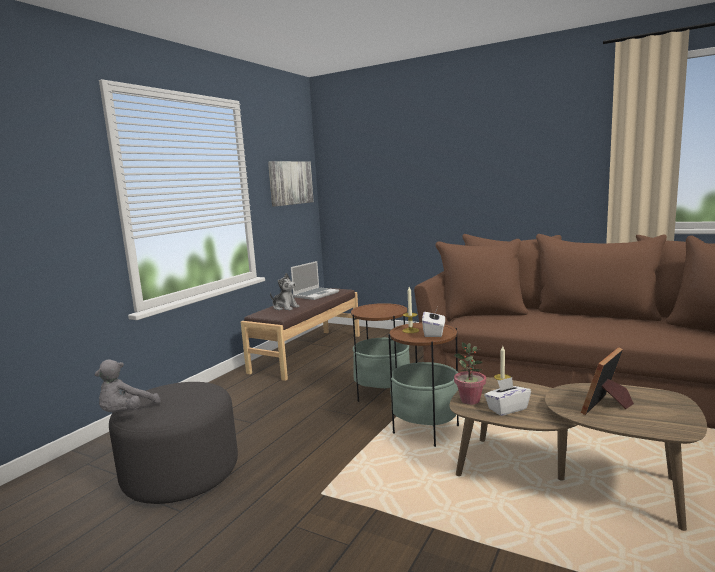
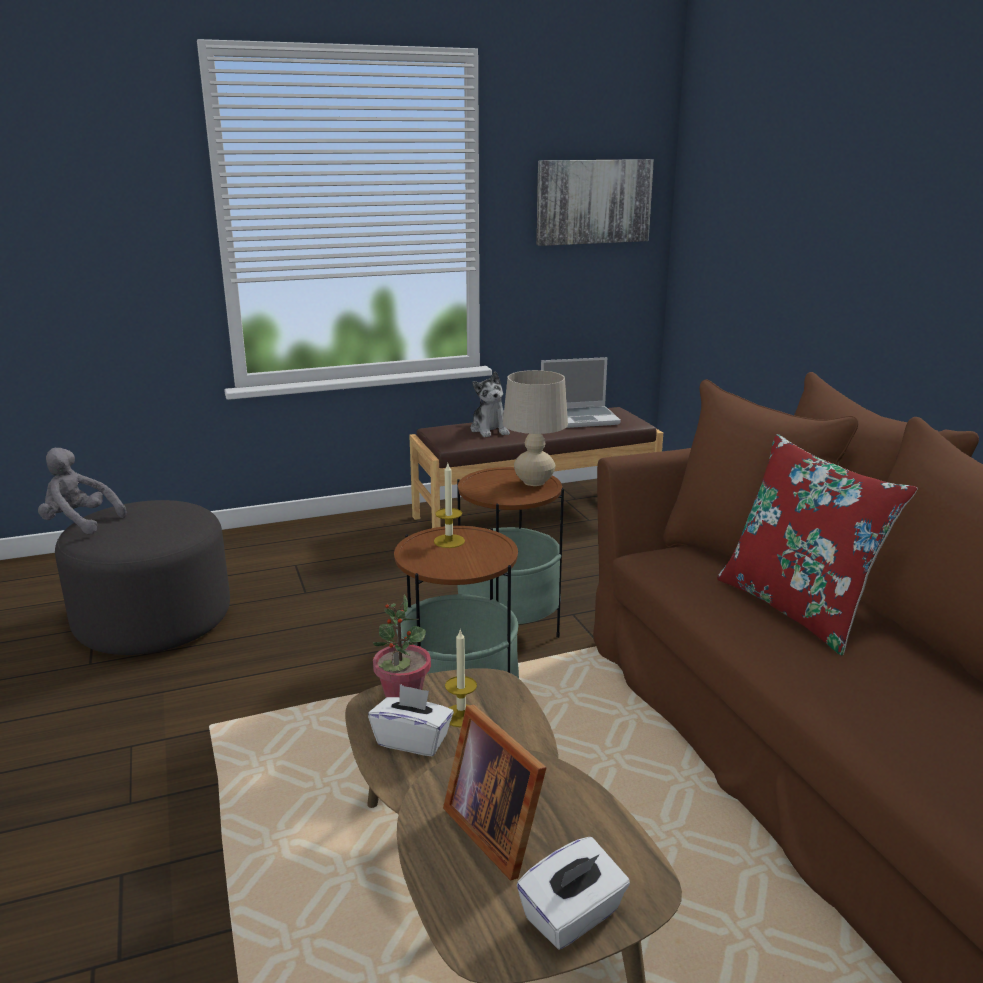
camera: 40 degrees right, 10 degrees up
grey plush toy [94,359,161,412] -> grey plush toy turned 45 degrees clockwise [38,448,126,534]
white tissue box [422,307,445,337] -> white tissue box moved to [517,837,630,950]
picture frame [581,347,634,415] -> picture frame turned 120 degrees counterclockwise [443,705,546,880]
none -> beige table lamp [503,370,568,486]
none -> red pillow [717,434,918,656]

